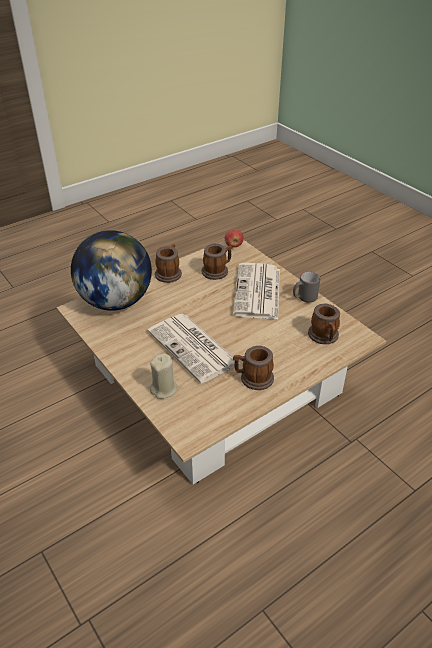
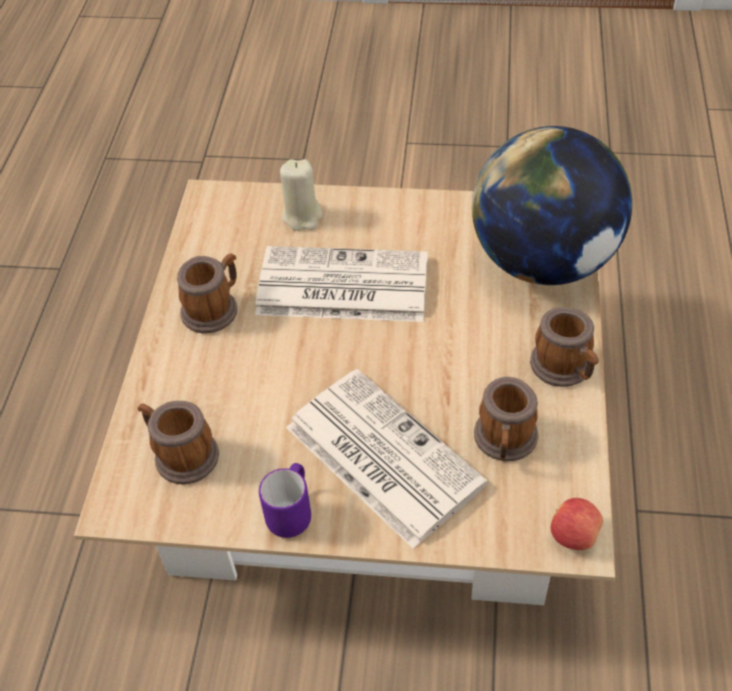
camera: 135 degrees right, 10 degrees up
grey mug [293,272,320,302] -> purple mug [259,463,311,538]

